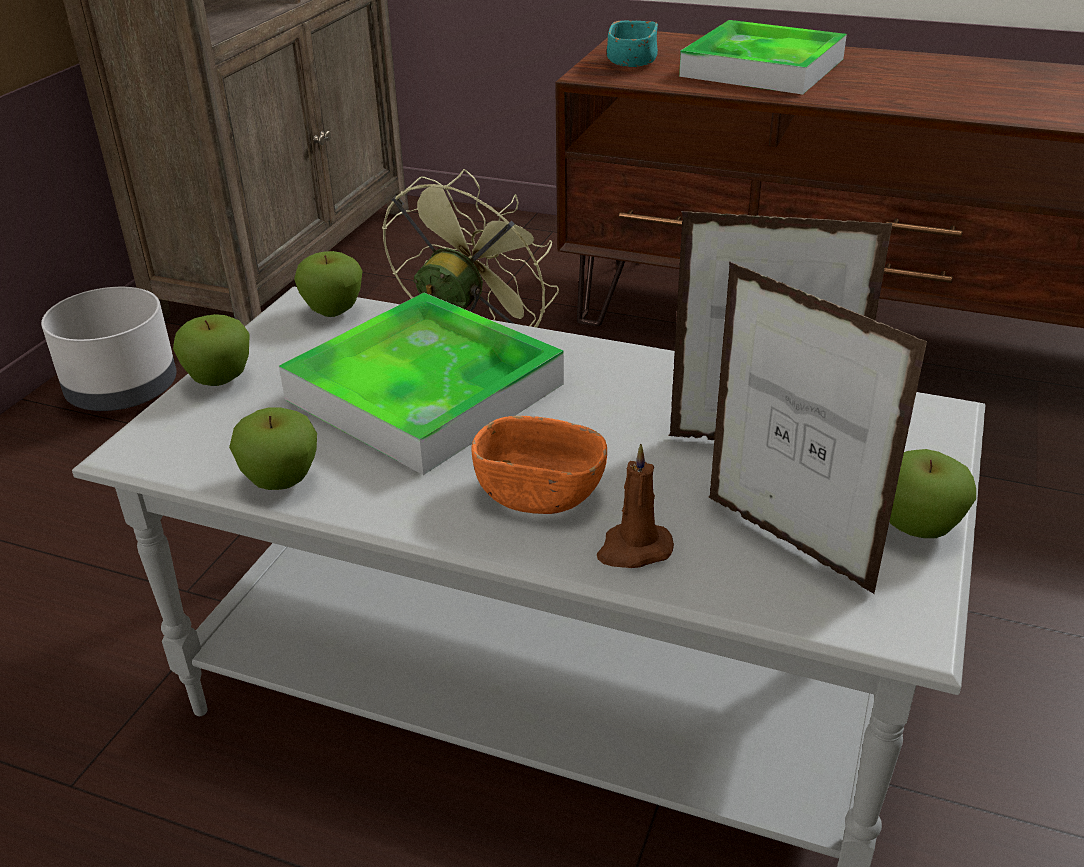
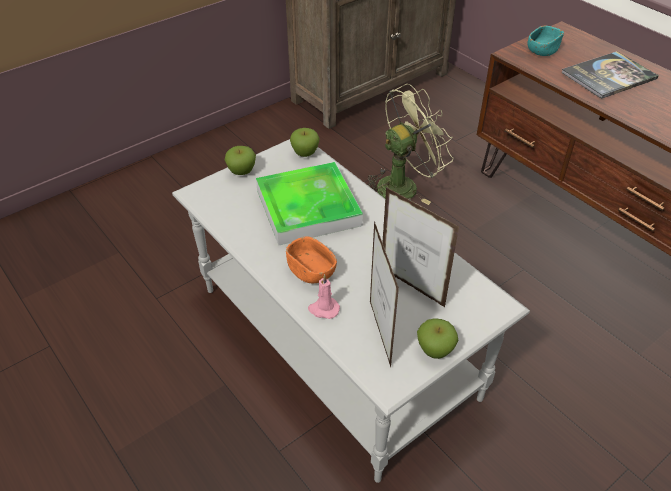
camera: 30 degrees right, 10 degrees up
grey planter [41,287,177,411] -> none
apple [229,407,317,490] -> none
brown candle [597,444,674,568] -> pink candle [308,274,340,319]
tray [679,20,847,94] -> book [561,51,659,99]

